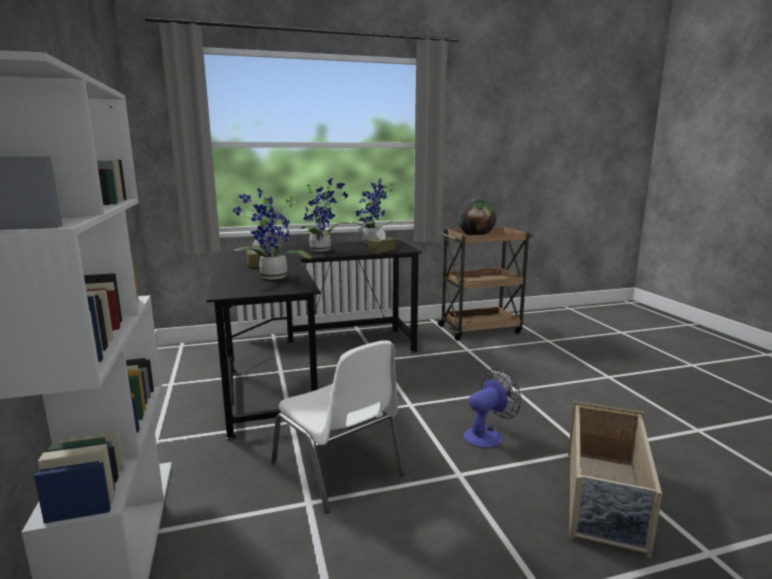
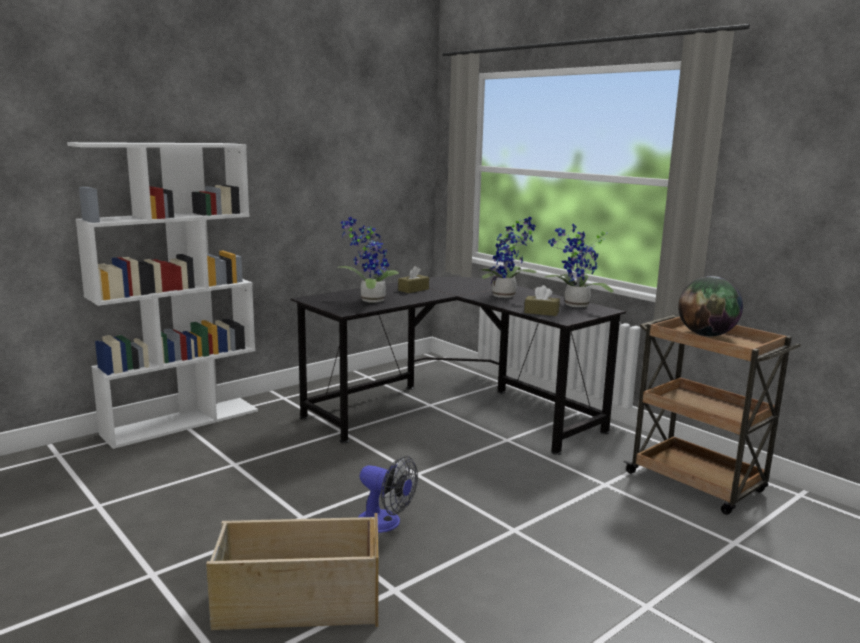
camera: 65 degrees right, 0 degrees up
white chair [271,340,405,513] -> none

